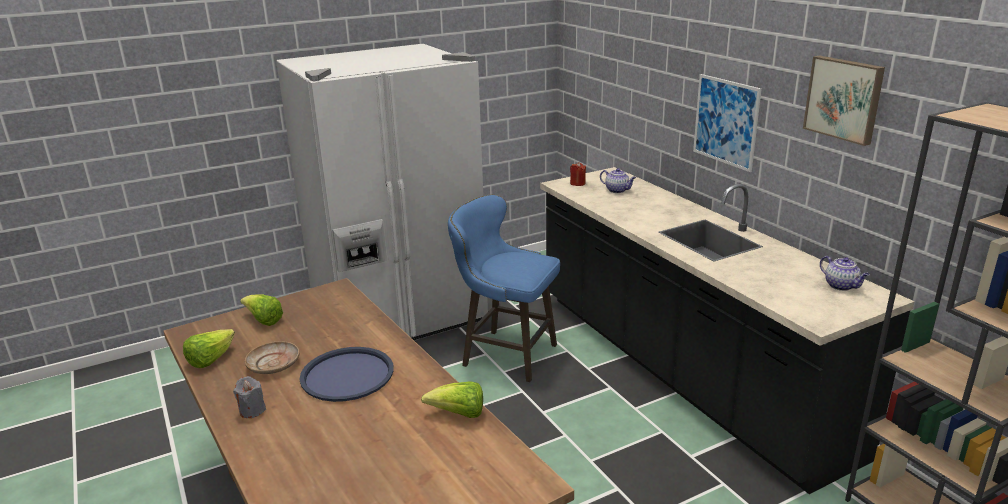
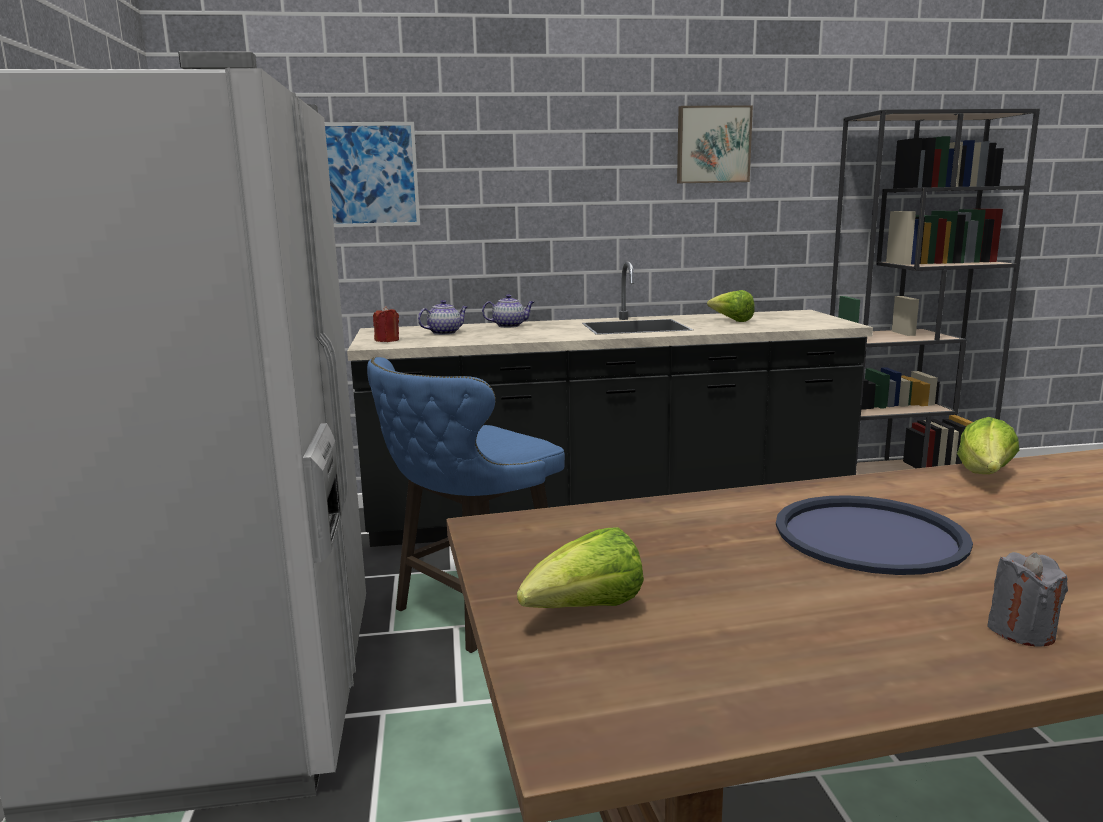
camera: 70 degrees left, 10 degrees down
lettuce [183,329,235,368] -> lettuce moved to [707,290,754,322]
beige plate [245,341,299,374] -> none
picture [693,74,762,172] -> picture moved to [325,122,420,227]
teapot [820,256,870,291] -> teapot moved to [482,294,534,328]

